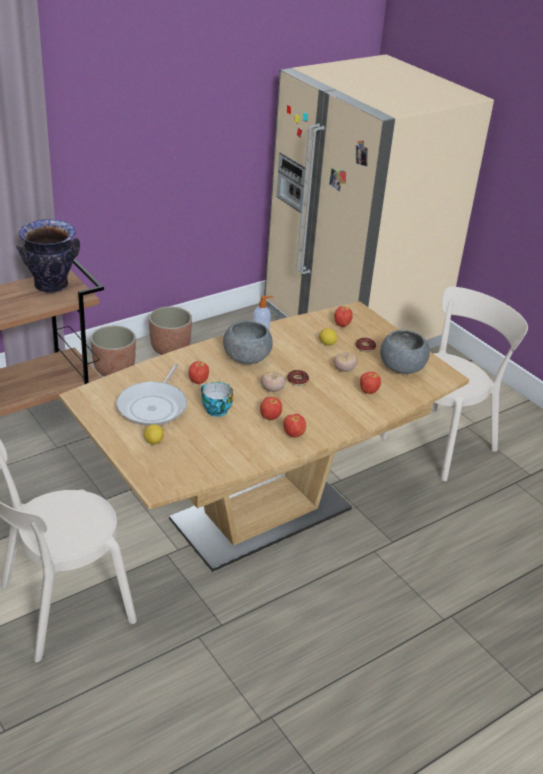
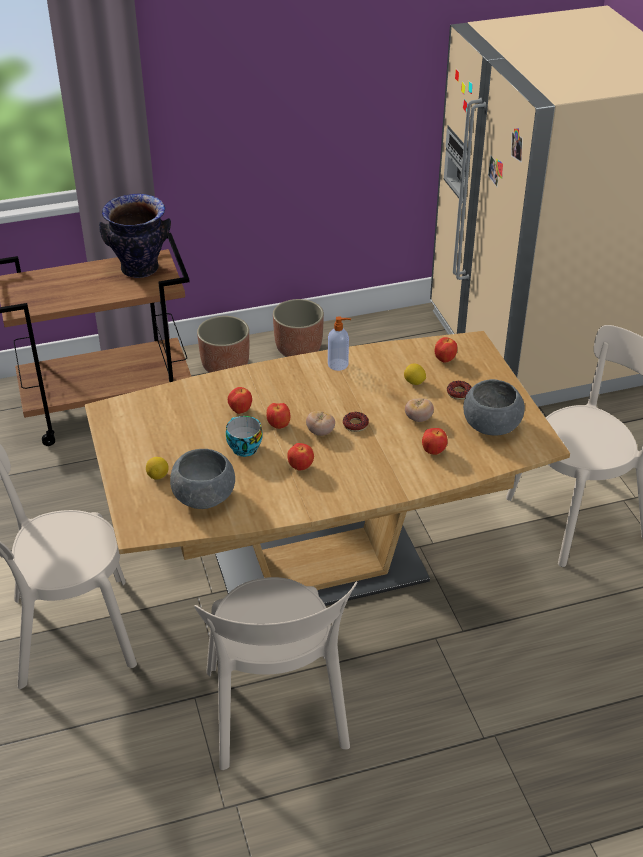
camera: 20 degrees right, 5 degrees up
frying pan [116,364,187,426] -> none
grey bowl [223,321,273,364] -> grey bowl moved to [170,449,235,509]
apple [283,414,306,438] -> apple moved to [266,403,291,429]
none -> beige chair [194,577,357,770]

